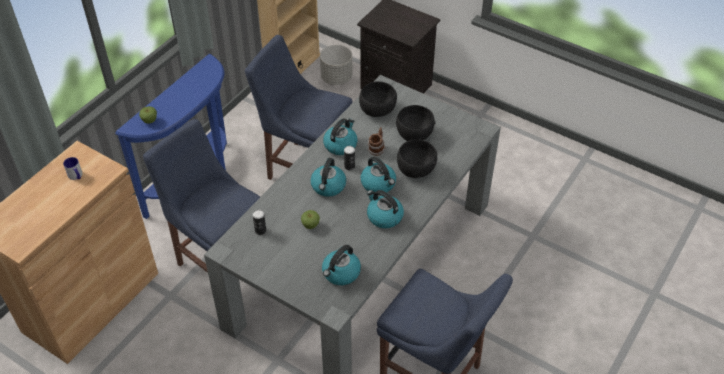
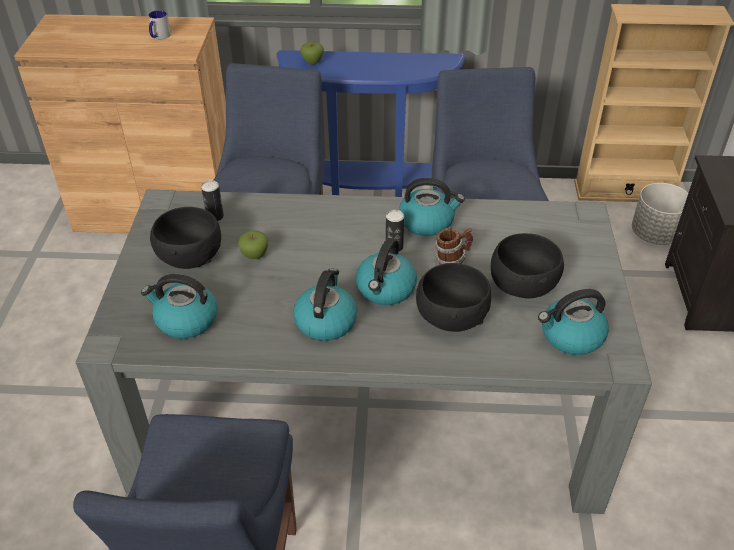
camera: 60 degrees right, 5 degrees down
kettle [311,158,346,197] -> kettle moved to [538,289,609,355]
black bowl [359,81,397,117] -> black bowl moved to [150,207,221,269]

